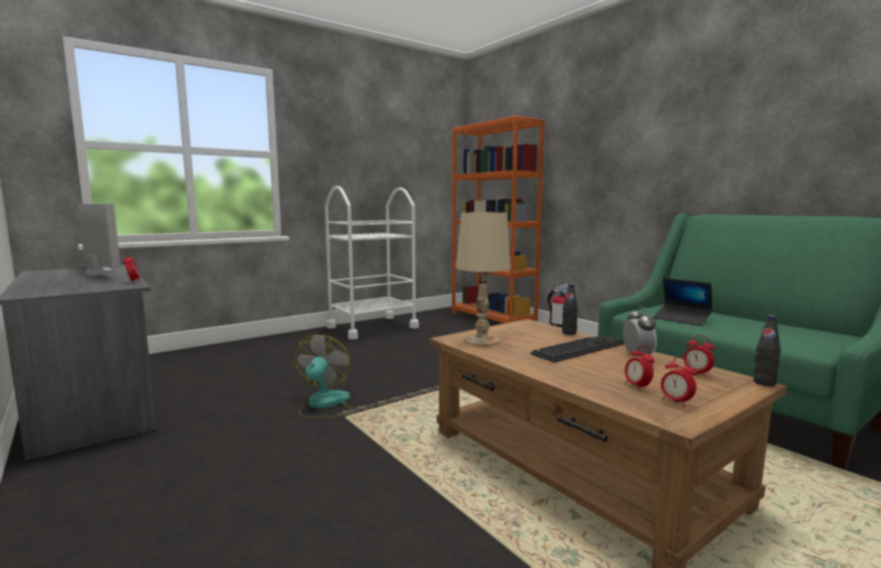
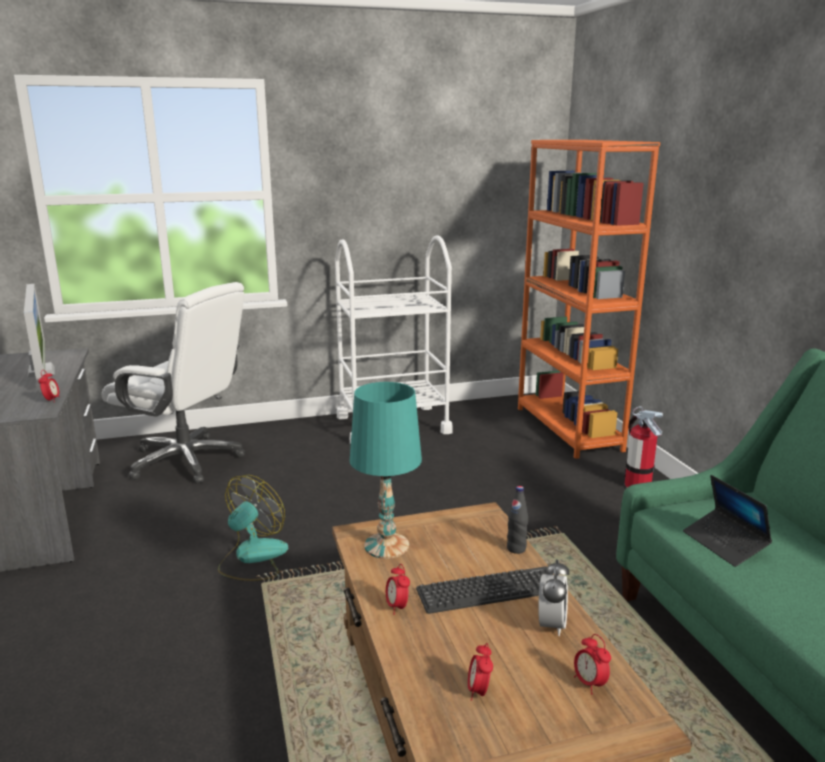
camera: 20 degrees right, 10 degrees up
beige table lamp [456,212,511,346] -> turquoise table lamp [350,382,422,559]
alarm clock [661,357,696,407] -> alarm clock moved to [386,564,410,615]
black bottle [753,315,781,386] -> none
none -> white office chair [102,282,245,484]

